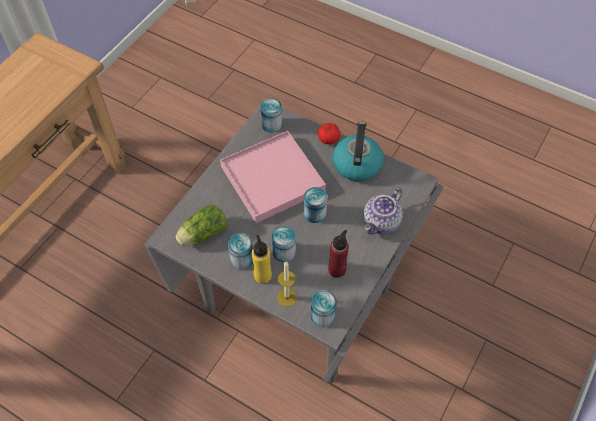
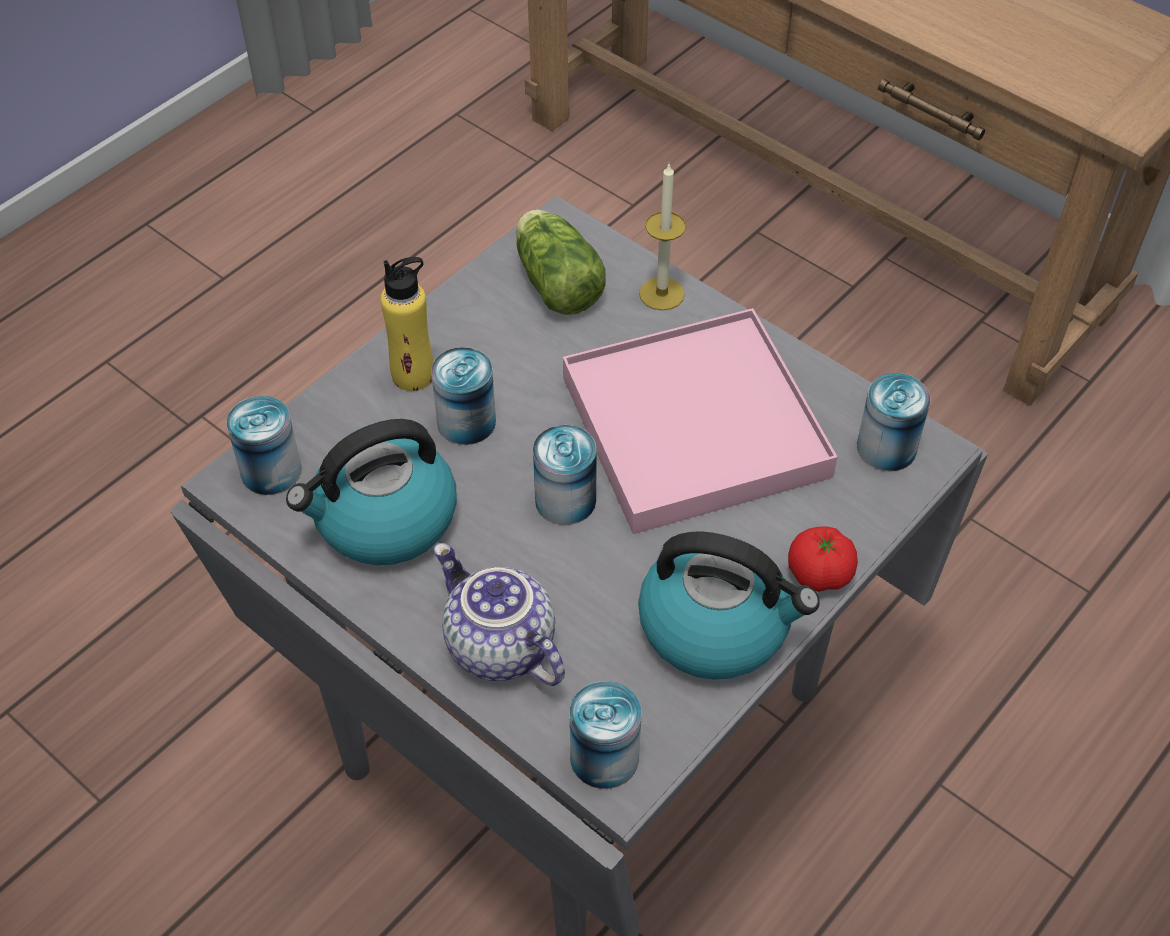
camera: 100 degrees right, 5 degrees down
can [228,233,253,270] -> can moved to [570,681,641,789]
candle [277,261,297,307] -> candle moved to [639,164,686,311]
red bottle [328,230,349,278] -> kettle [286,419,457,565]

